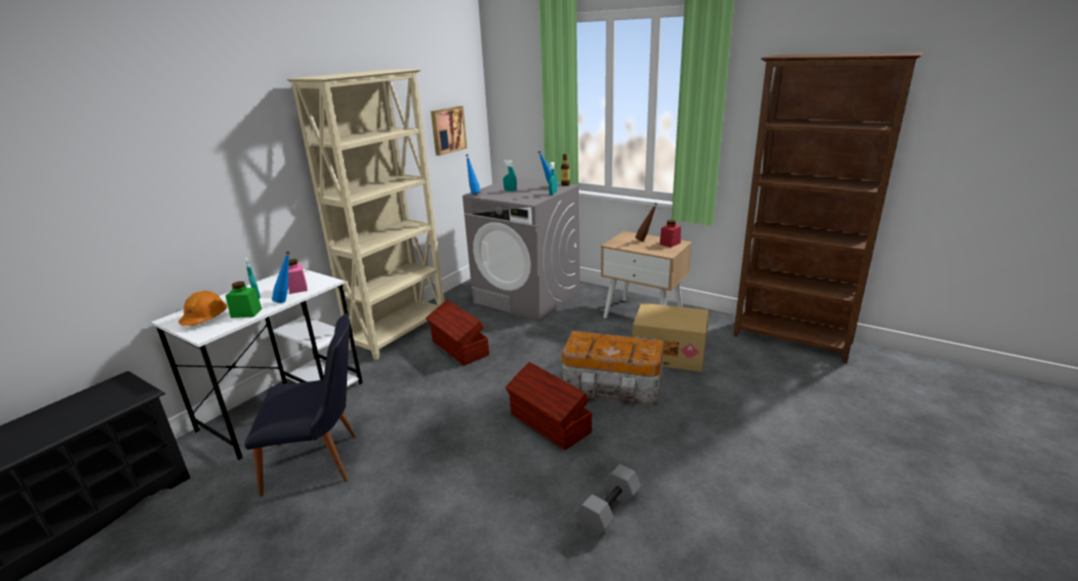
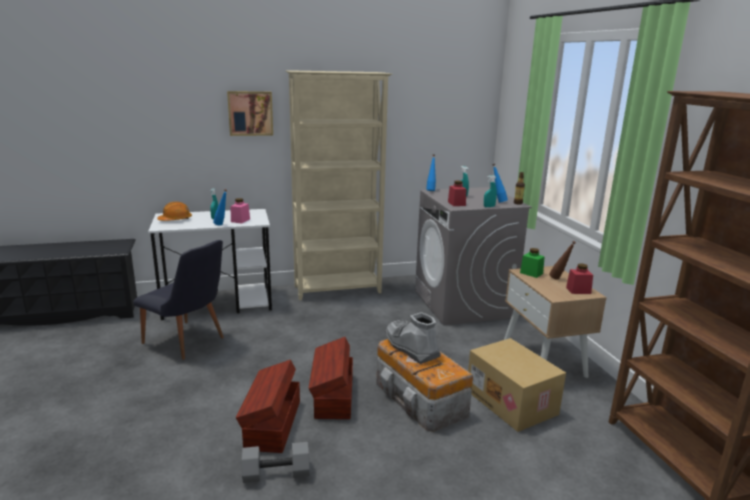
camera: 40 degrees right, 5 degrees down
green jar [226,281,262,318] -> green jar moved to [520,248,545,278]
brown storage box [426,300,489,366] -> brown storage box moved to [236,360,300,453]
picture [431,106,467,156] -> picture moved to [227,91,273,136]
none -> grey boot [385,312,441,364]
none -> red jar [448,180,466,206]

